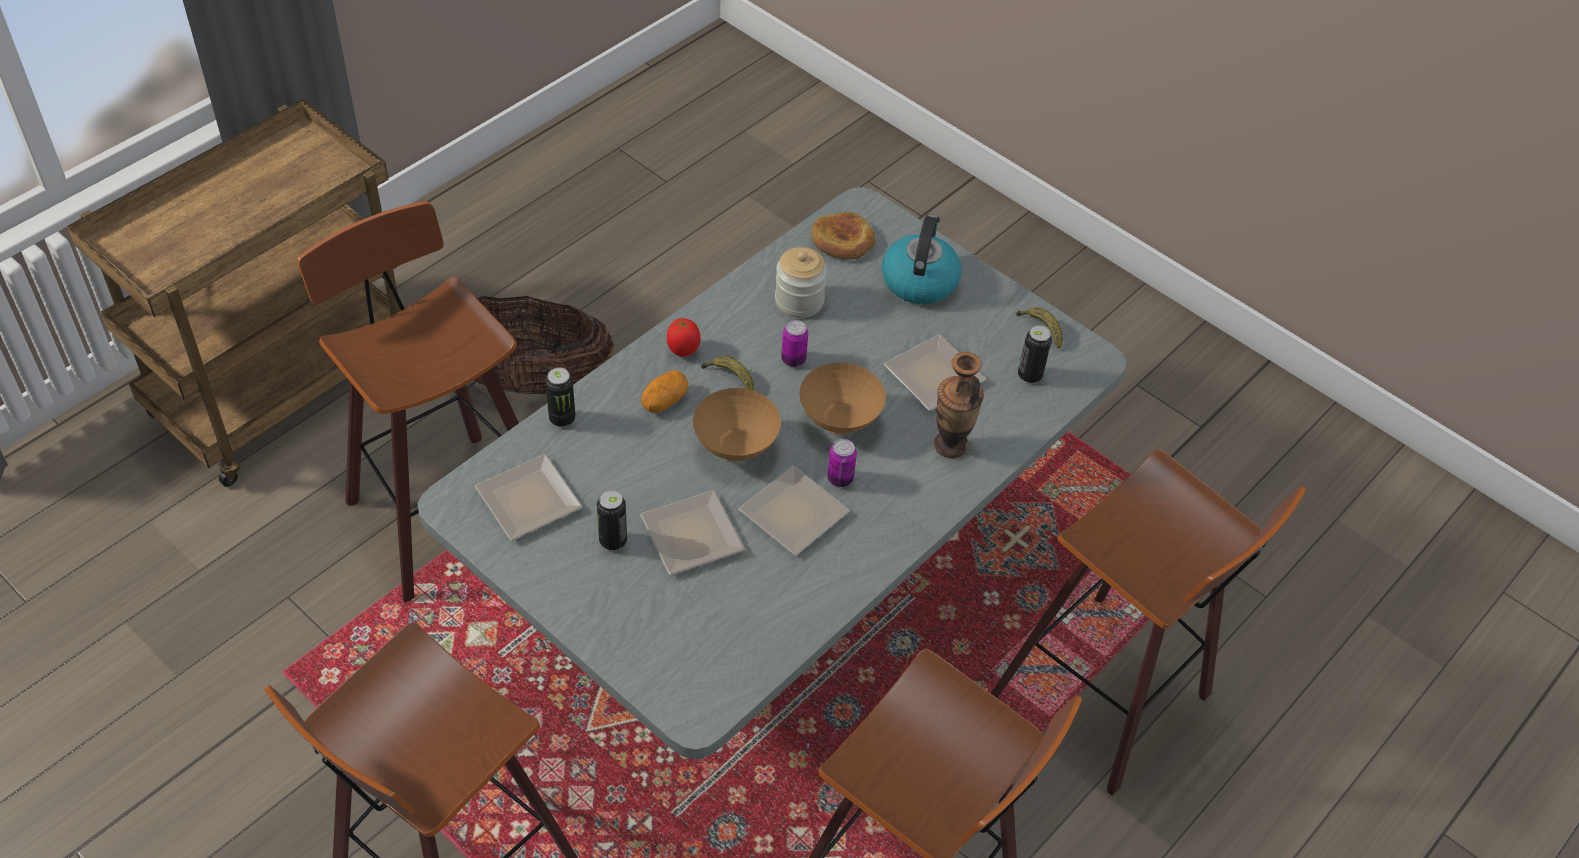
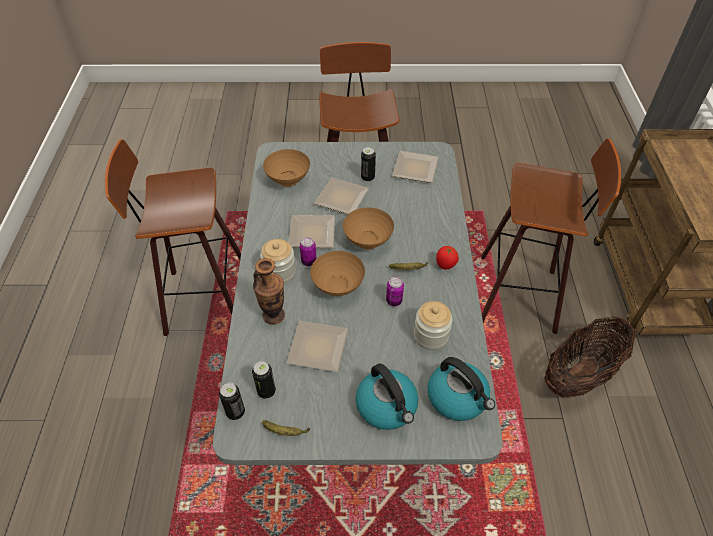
camera: 140 degrees right, 0 degrees up
can [545,367,575,427] -> can moved to [219,382,245,420]
potato [641,370,688,413] -> none
bread [811,212,876,260] -> kettle [427,357,495,421]
stool [991,449,1306,796] -> none
none -> jar [260,239,296,284]
none -> brown bowl [263,149,310,187]

